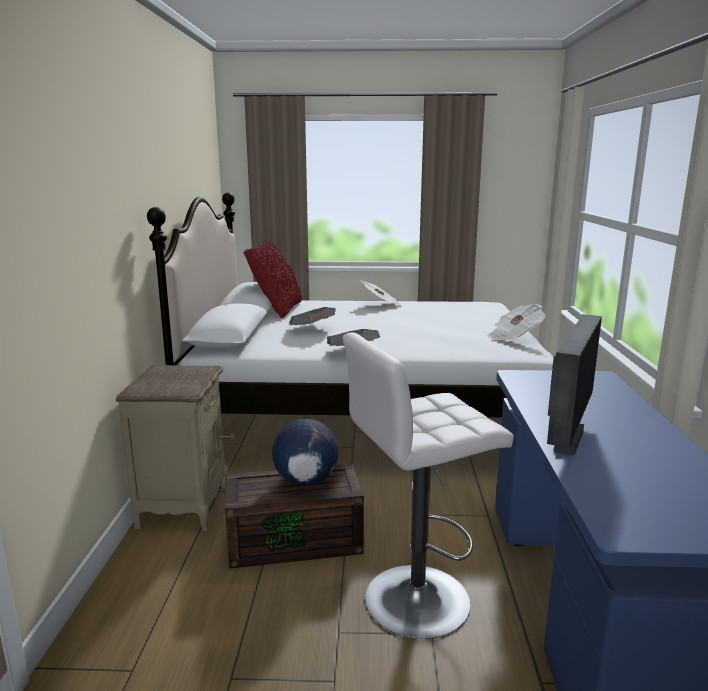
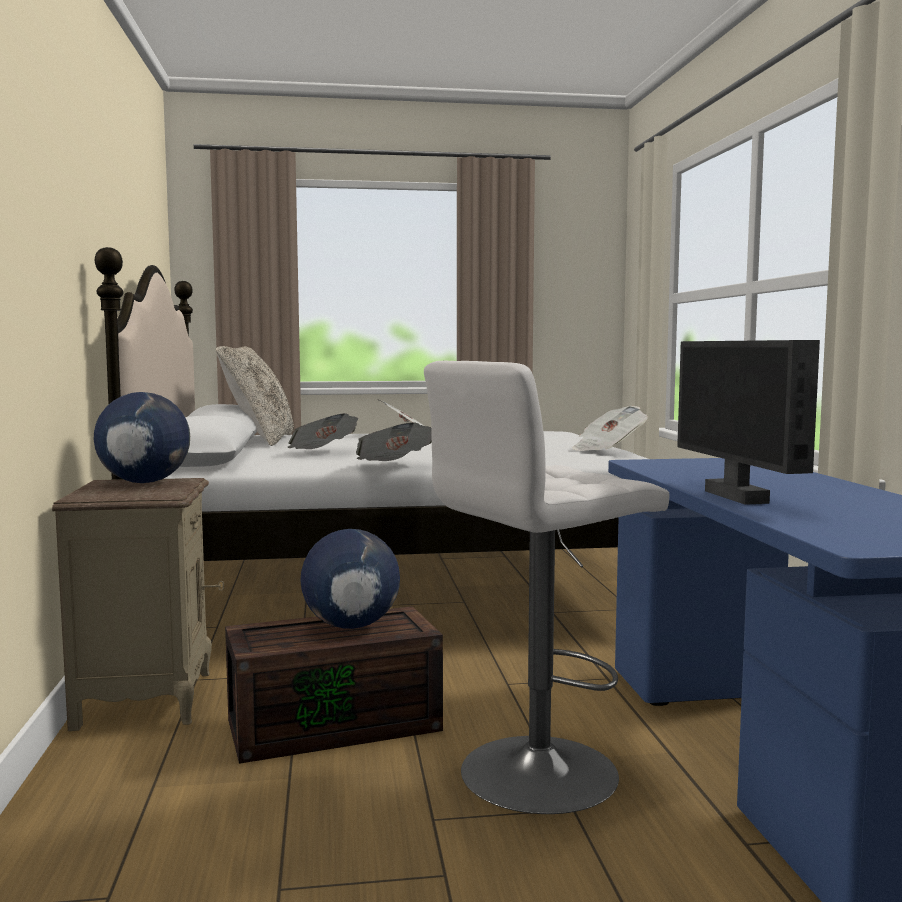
camera: 10 degrees left, 10 degrees down
red pillow [244,242,302,318] -> beige pillow [216,346,294,446]
monitor [547,314,602,455] -> monitor turned 150 degrees clockwise [677,340,820,505]
none -> globe [94,392,190,483]

